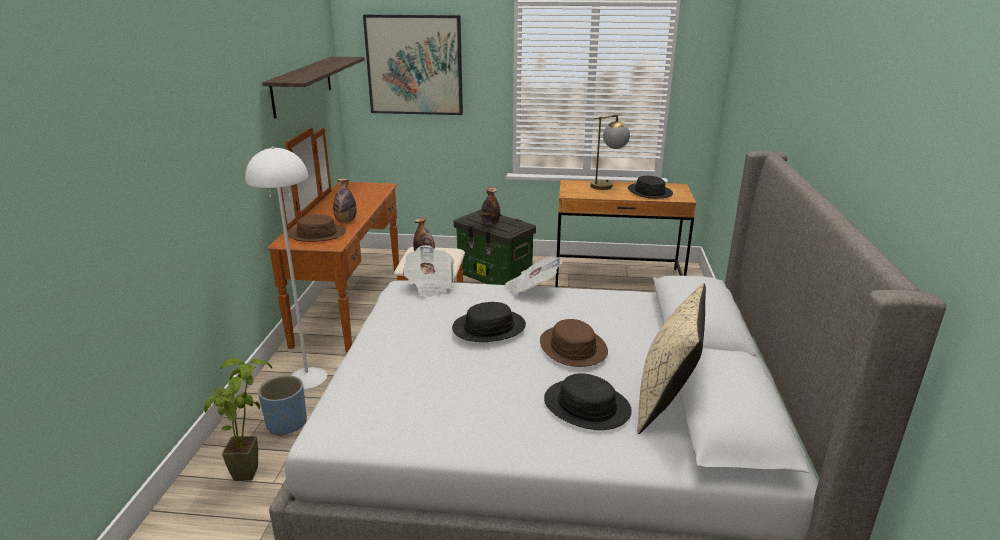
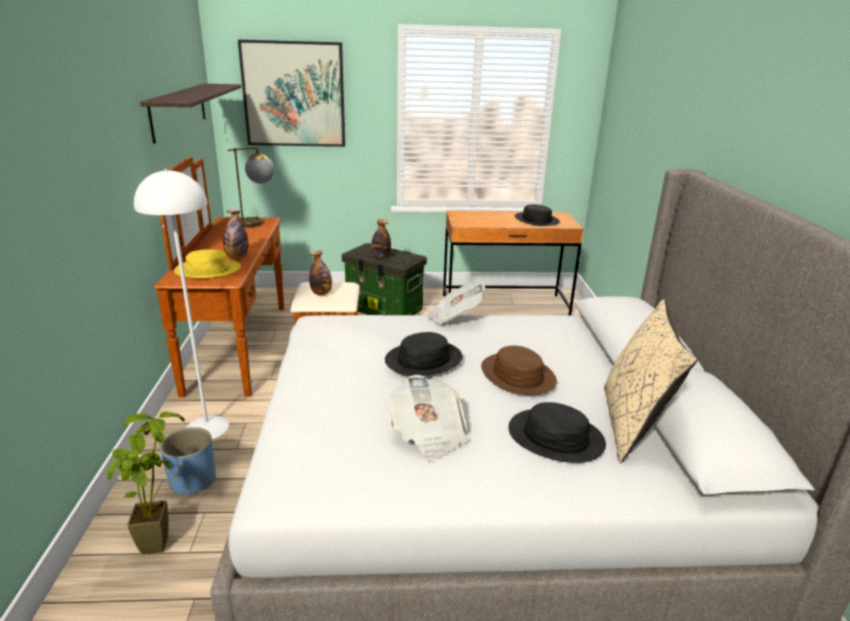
camera: 10 degrees left, 0 degrees up
brown hat [288,215,346,242] -> yellow hat [174,249,241,279]
newspaper [403,245,455,298] -> newspaper moved to [390,375,468,462]
table lamp [591,115,630,190] -> table lamp moved to [228,146,274,228]

